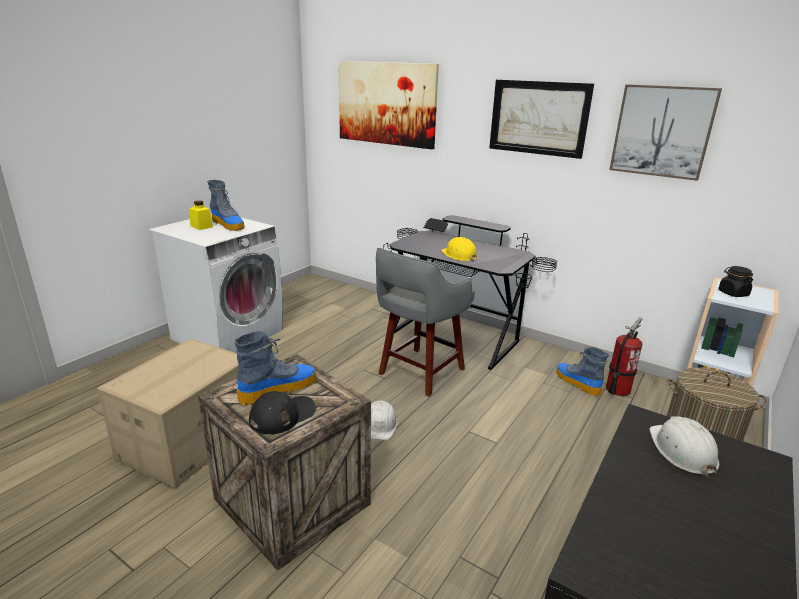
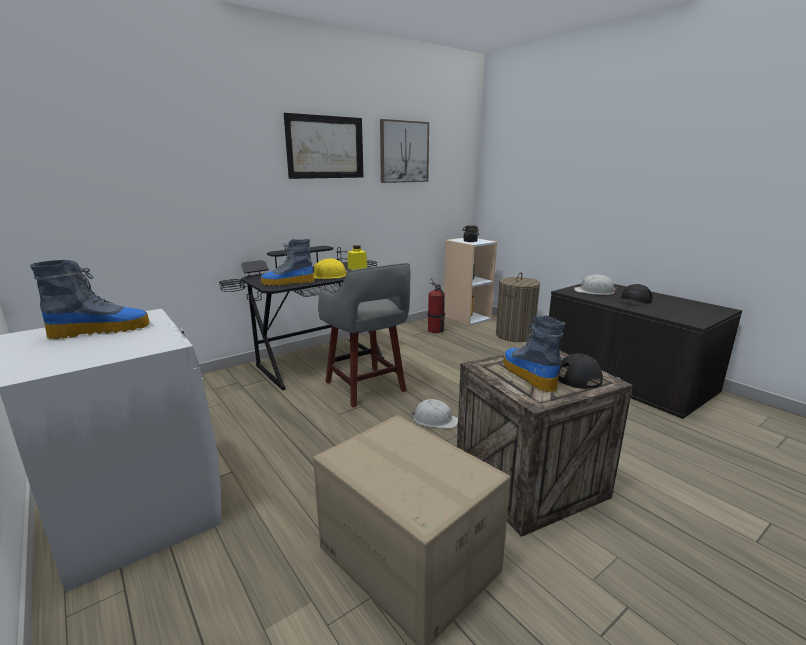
camera: 70 degrees left, 5 degrees down
yellow jar [189,201,213,230] -> yellow jar moved to [348,245,367,270]
picture [338,61,439,149] -> none
boot [556,346,609,396] -> boot moved to [261,239,314,286]
none -> black cap [617,284,652,306]

